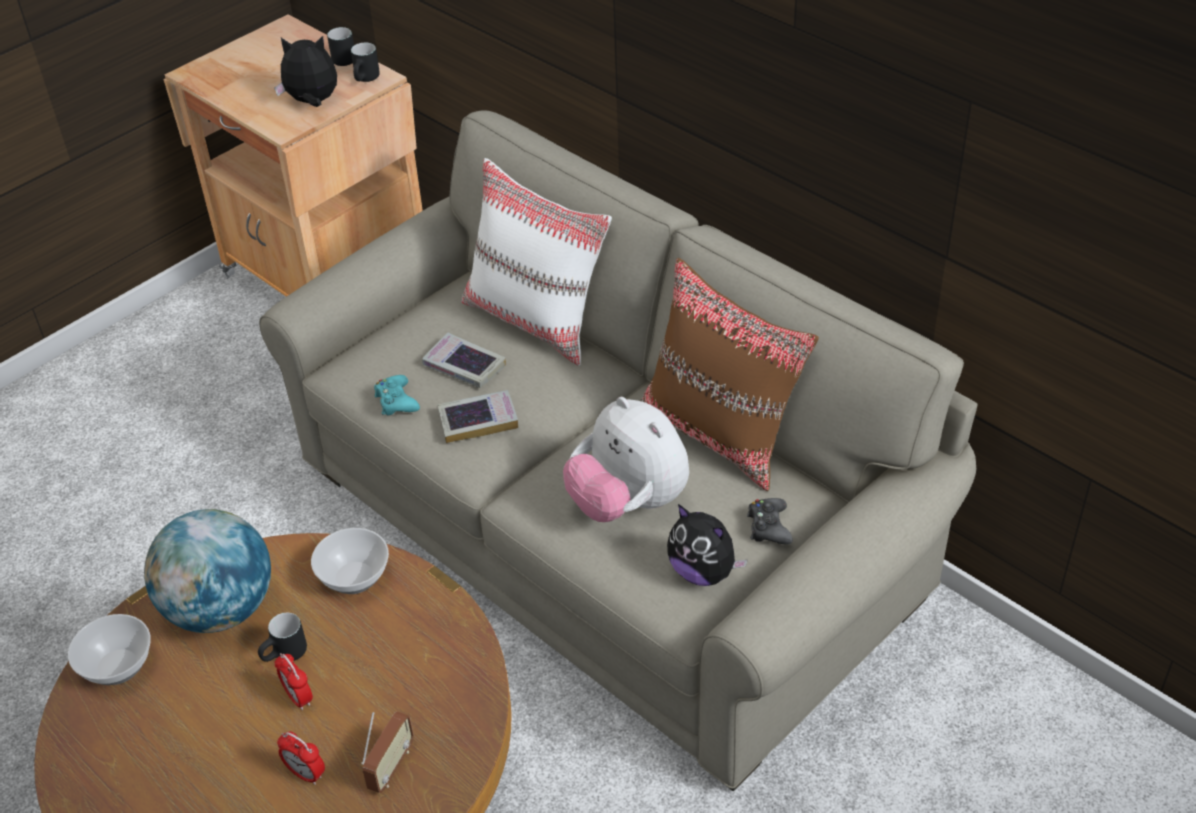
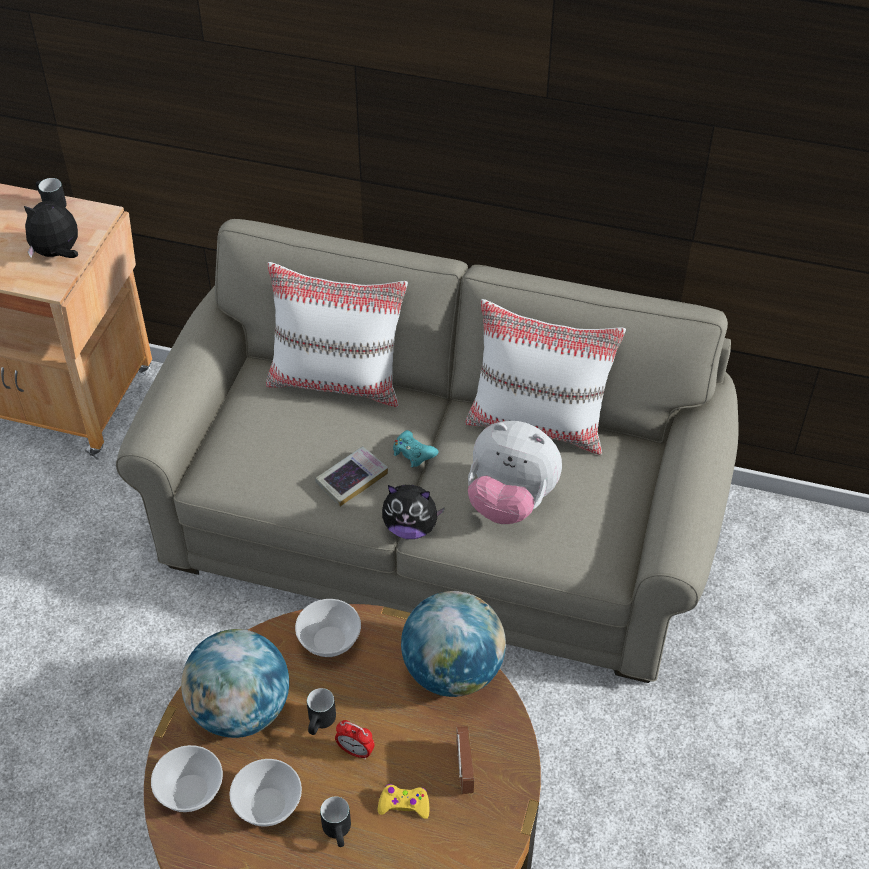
camera: 30 degrees left, 5 degrees up
alarm clock [277,731,325,785] -> yellow game controller [378,784,429,819]
black mug [351,43,380,82] -> black mug moved to [320,796,351,847]
turquoise game controller [374,375,420,415] -> turquoise game controller moved to [393,430,438,468]
book [422,333,506,388] -> none
brown pillow [640,258,819,491] -> white pillow [465,299,626,455]
plush toy [667,504,747,586] -> plush toy moved to [382,485,445,539]
black game controller [747,498,793,544] -> none
none -> bowl [229,759,302,826]
none -> globe [401,591,506,697]

